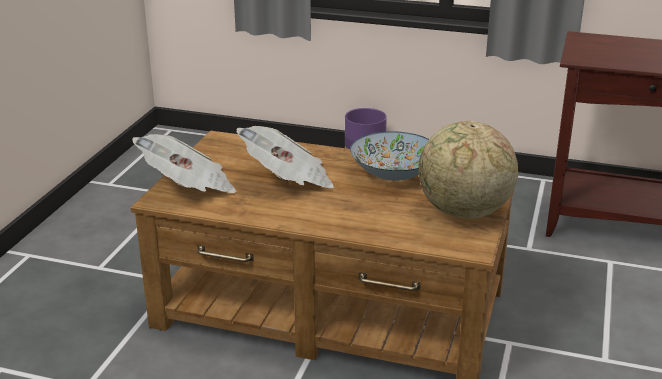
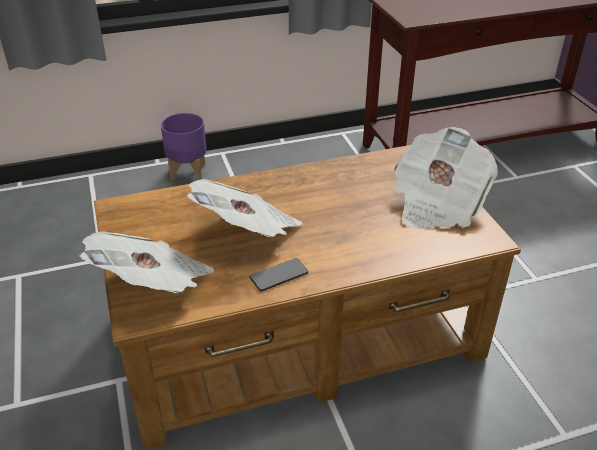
camera: 35 degrees left, 10 degrees up
bowl [350,131,429,181] -> none
globe [418,121,518,219] -> newspaper [394,127,498,229]
none -> phone [250,258,308,292]

